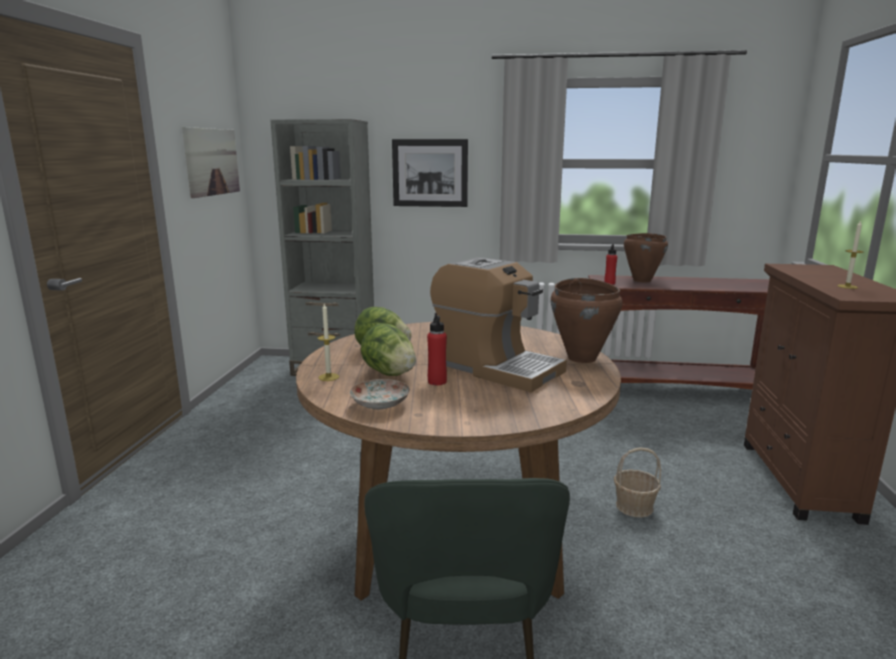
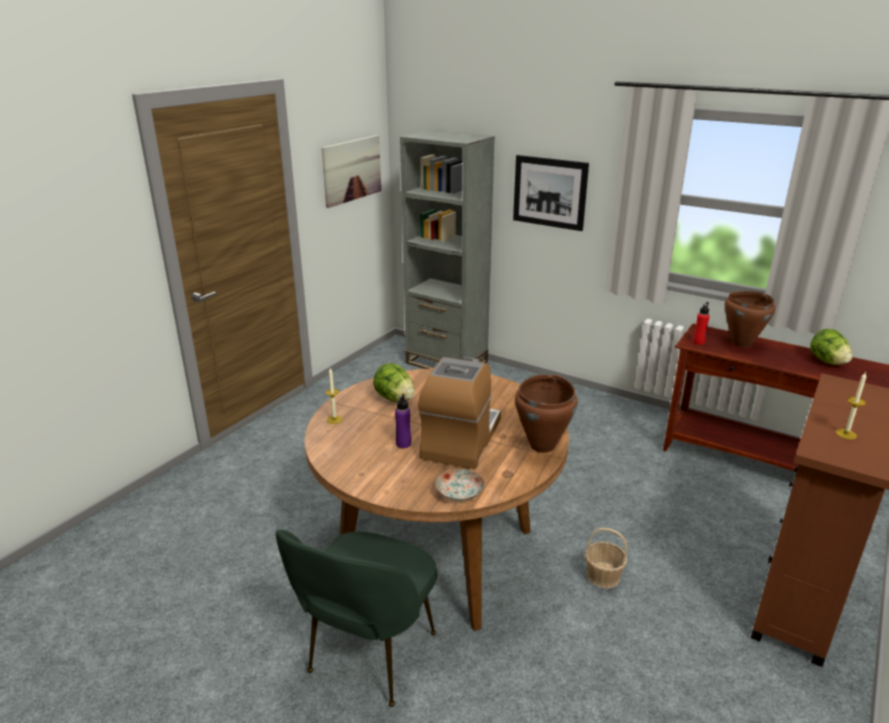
camera: 25 degrees right, 10 degrees up
plate [350,379,410,410] -> plate moved to [436,469,485,501]
lettuce [361,323,416,376] -> lettuce moved to [810,329,852,365]
red bottle [427,313,447,385] -> purple bottle [395,394,411,448]
coffee machine [430,257,567,392] -> coffee machine turned 135 degrees counterclockwise [418,357,501,469]

